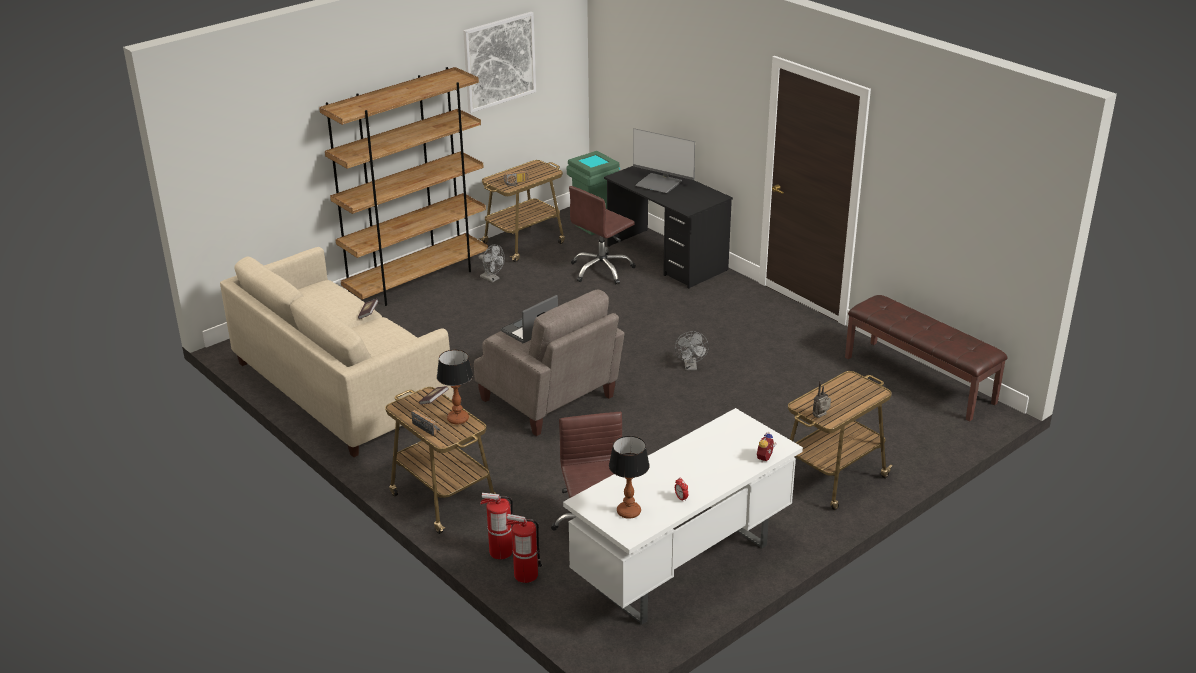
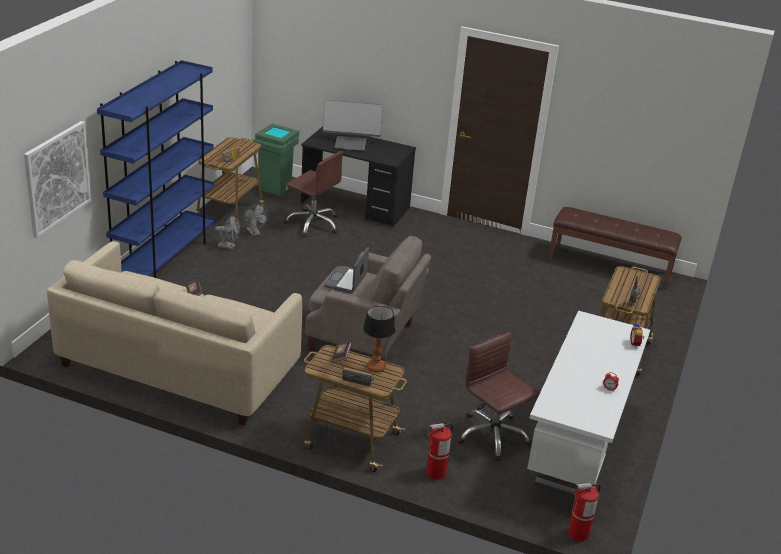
camera: 30 degrees left, 0 degrees up
brown bookcase [319,67,488,306] -> blue bookcase [97,60,215,278]
picture [463,12,536,113] -> picture moved to [24,121,91,238]
fire extinguisher [505,514,542,583] -> fire extinguisher moved to [568,483,600,541]
brown office chair [569,186,636,285] -> brown office chair turned 75 degrees counterclockwise [284,151,343,237]
table lamp [609,436,650,519] -> none
grey fan [675,331,709,370] -> grey fan moved to [244,204,268,236]

